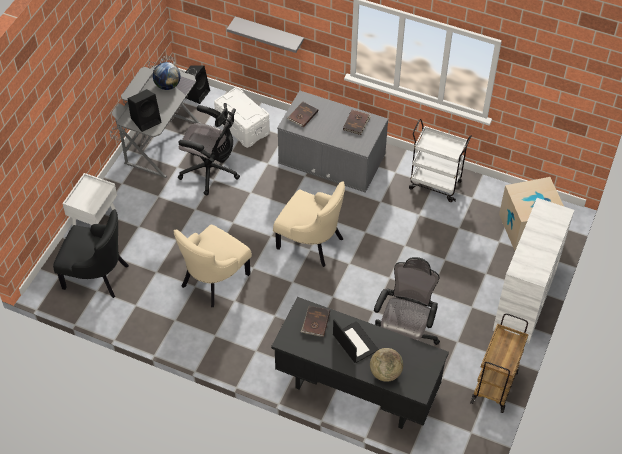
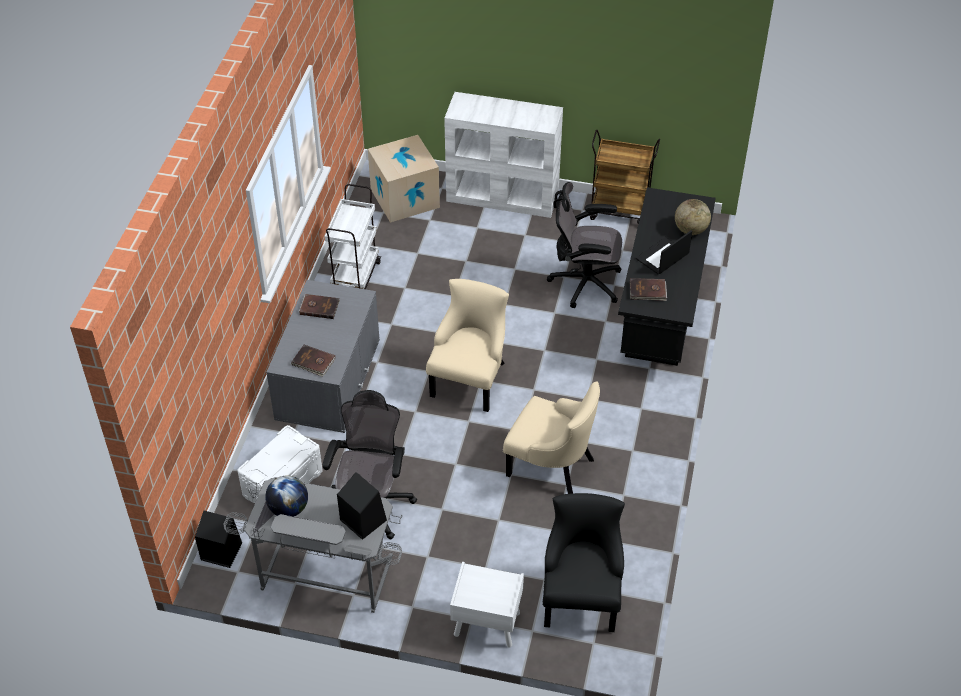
camera: 100 degrees left, 5 degrees down
grey shelf [227,17,304,53] -> none

